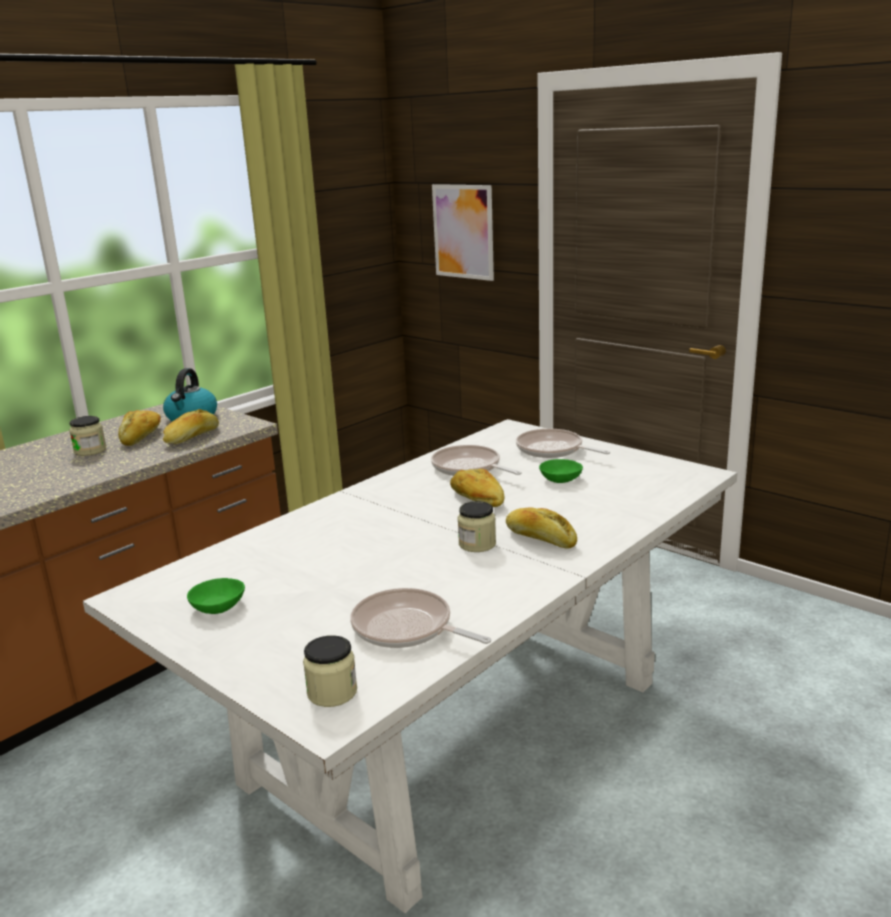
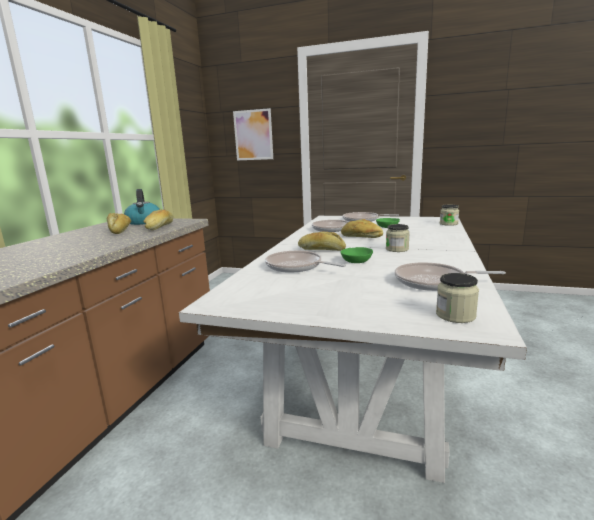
camera: 25 degrees left, 5 degrees down
jar [69,416,106,456] -> jar moved to [440,204,459,226]
green bowl [187,578,245,614] -> green bowl moved to [340,247,373,263]
bread [506,507,577,549] -> bread moved to [298,232,346,251]
none -> frying pan [265,251,346,273]

